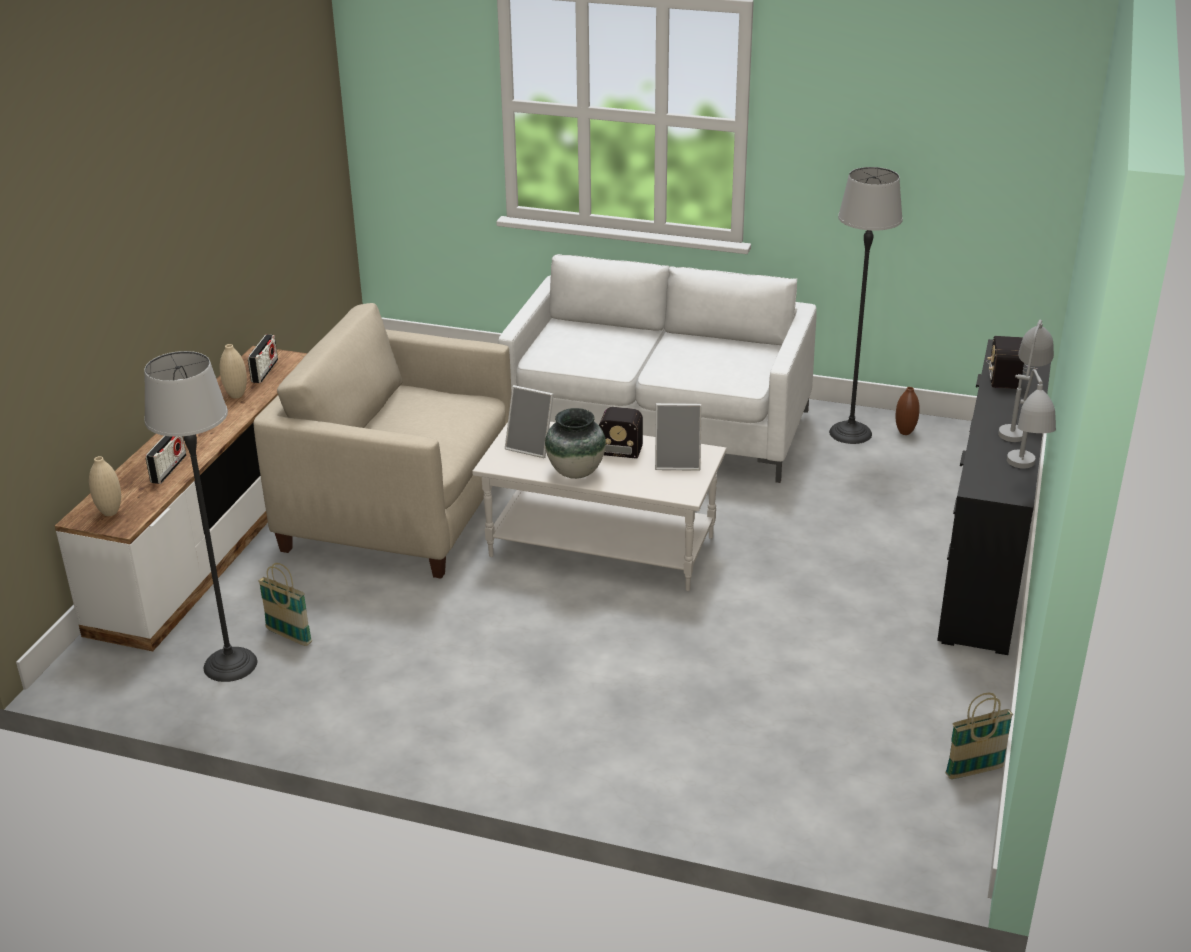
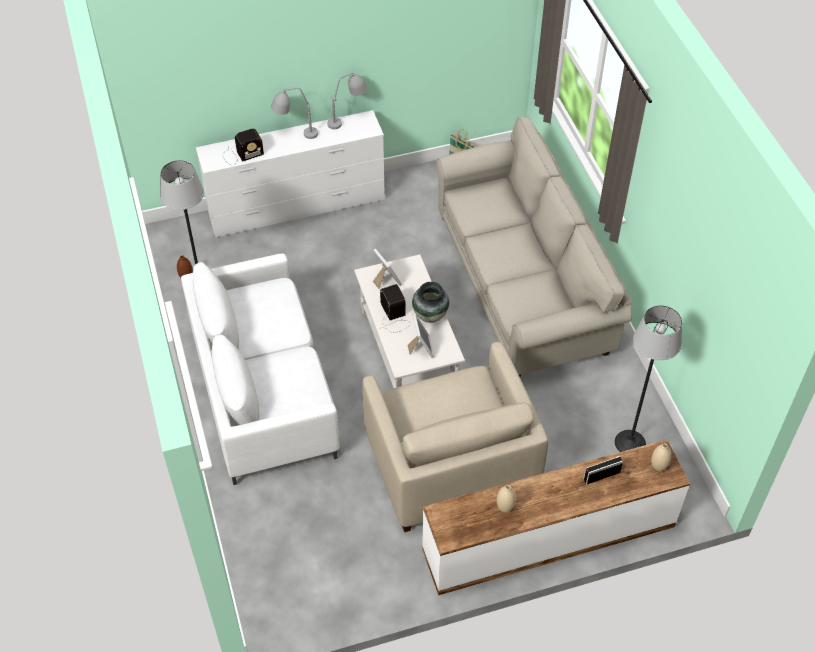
camera: 125 degrees left, 20 degrees up
radio [248,334,278,383] -> none
basket [258,563,312,646] -> none
black dresser [937,339,1051,655] -> white dresser [196,110,385,237]
none -> beige sofa [436,116,632,377]

